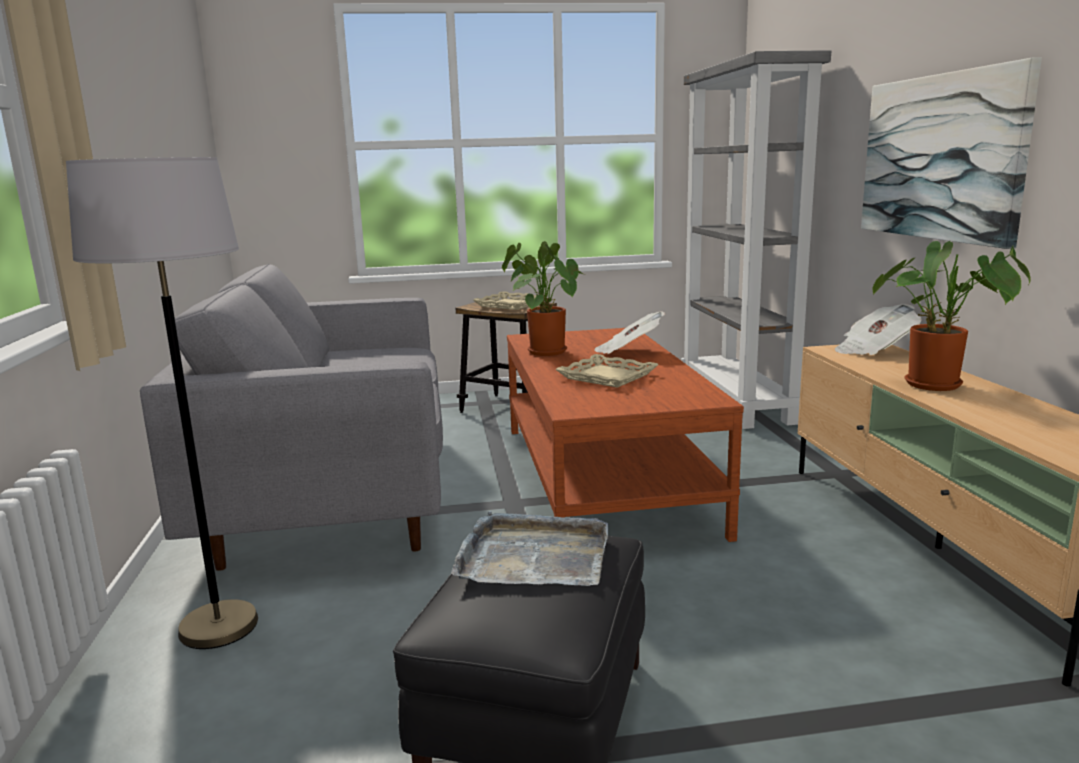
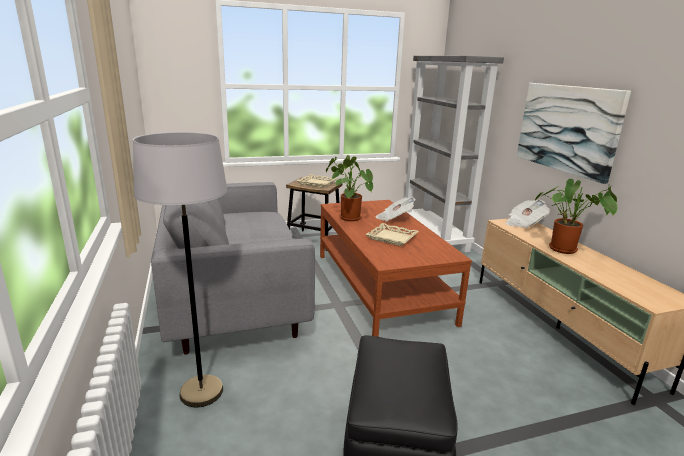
camera: 10 degrees left, 5 degrees up
grey tray [451,511,608,586] -> none

